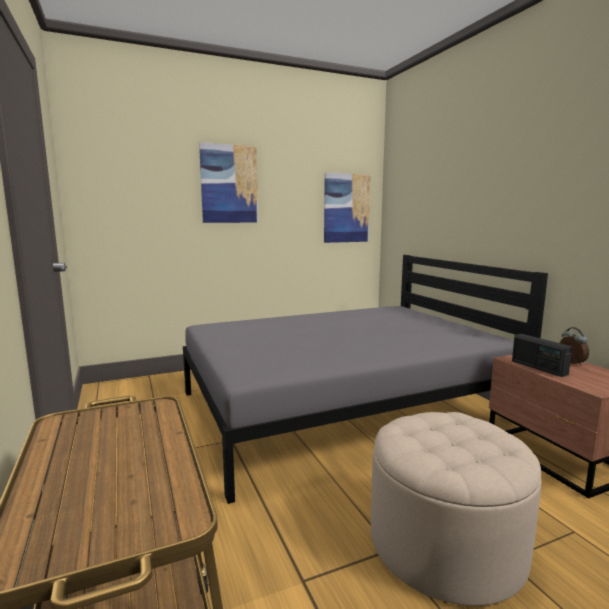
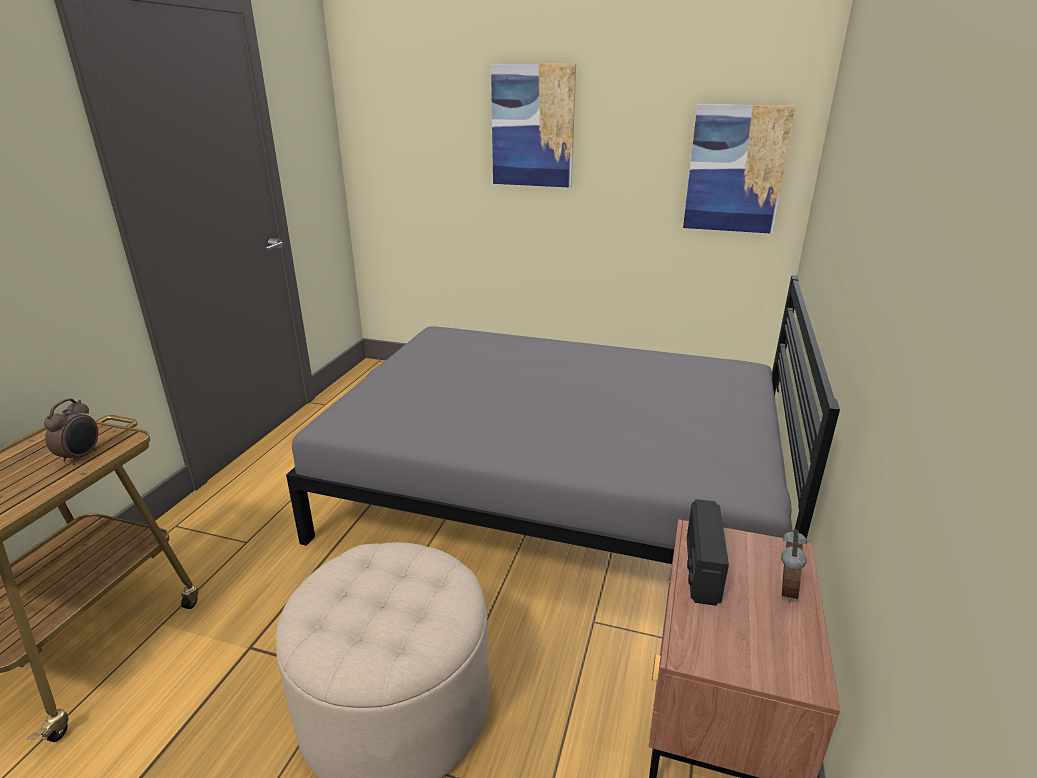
camera: 40 degrees right, 15 degrees up
none -> alarm clock [44,398,98,465]

